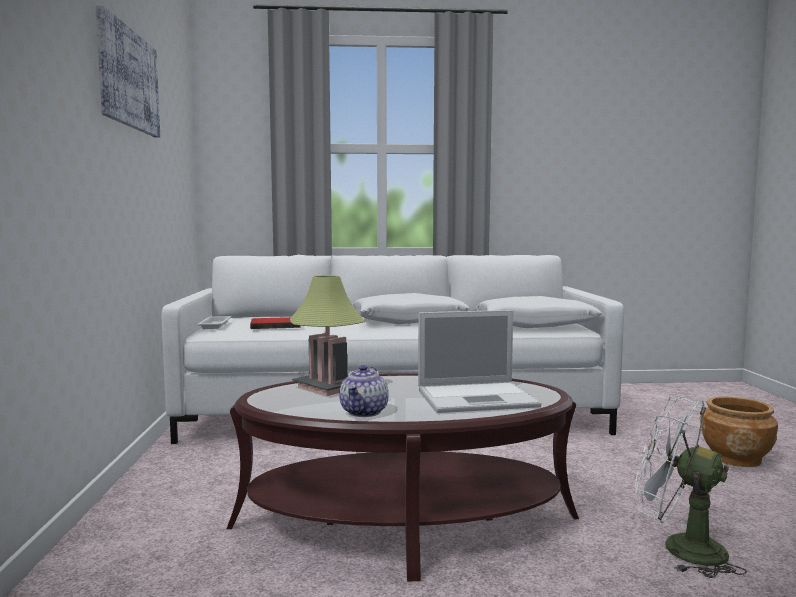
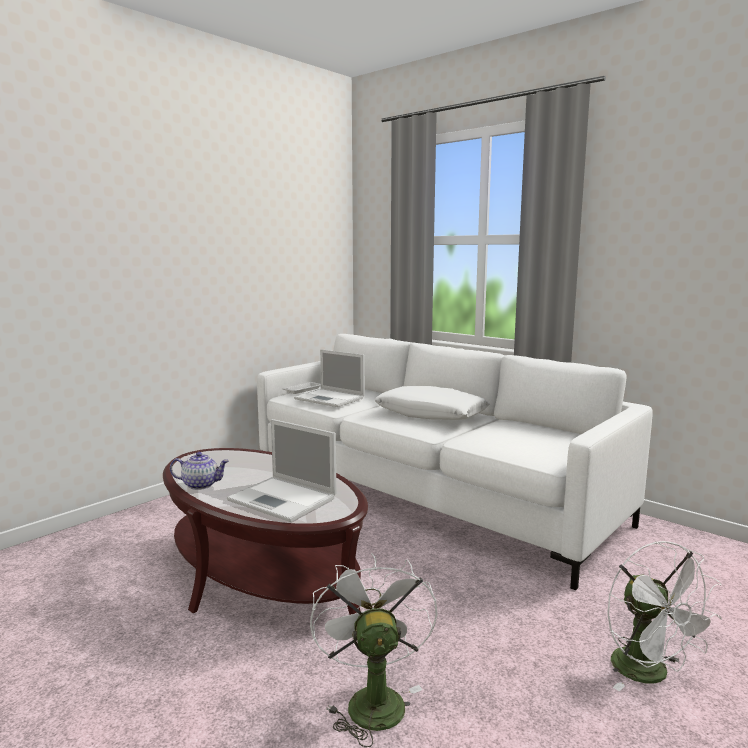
camera: 45 degrees right, 5 degrees up
picture [96,5,160,137] -> none
red book [250,317,301,329] -> laptop [294,349,365,407]
table lamp [290,275,365,396] -> none
teapot [339,365,389,417] -> teapot turned 150 degrees counterclockwise [170,452,229,490]
white pillow [476,296,602,328] -> none
brown planter [700,397,778,467] -> white fan [607,541,722,691]

